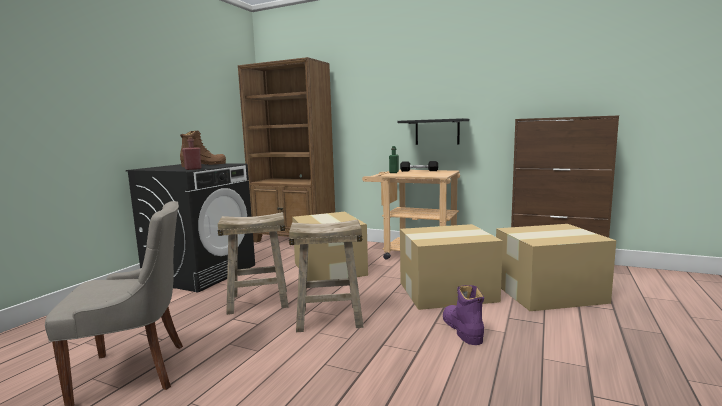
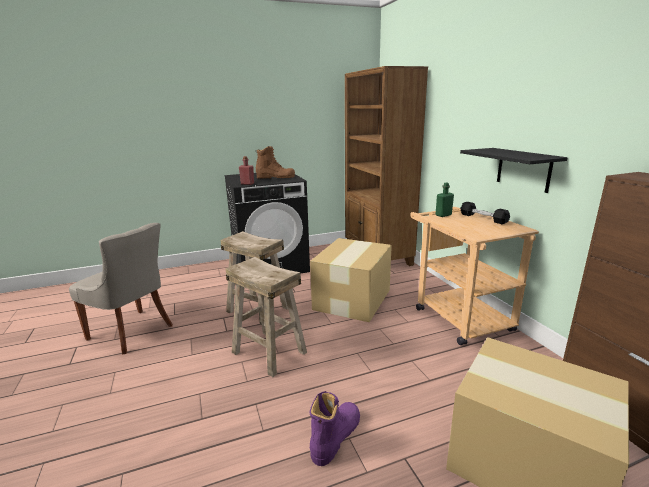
camera: 45 degrees right, 10 degrees up
cardboard box [400,224,503,310] -> none

